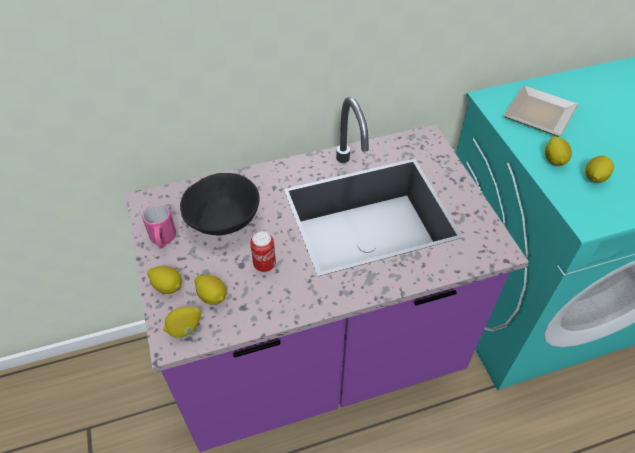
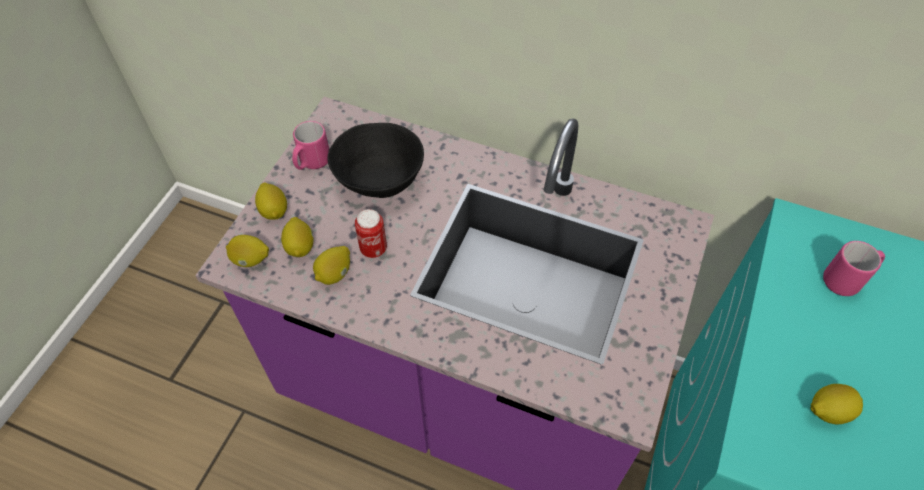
camera: 40 degrees right, 5 degrees up
plate [504,85,578,137] -> pink mug [823,241,885,296]
lemon [545,137,572,166] -> lemon moved to [313,246,350,285]

